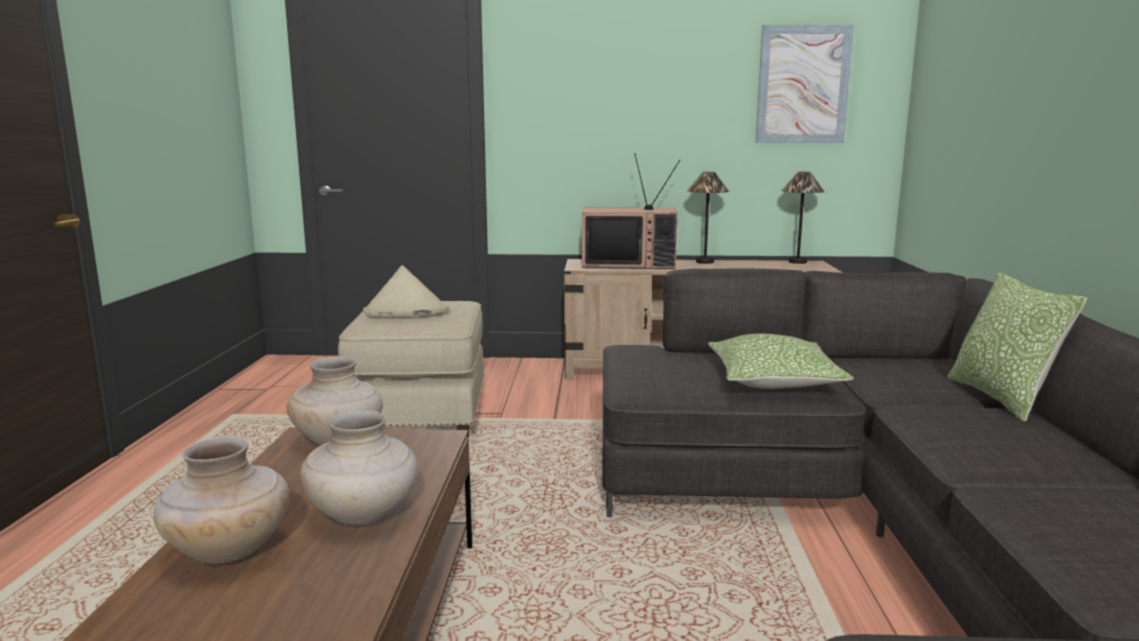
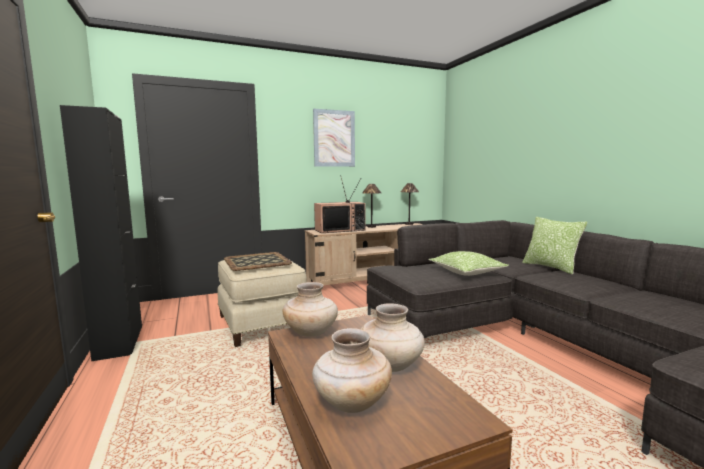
camera: 25 degrees left, 5 degrees down
beige hat [363,265,449,316] -> tray [224,252,292,271]
picture [756,25,854,143] -> picture moved to [313,109,355,167]
none -> black cabinet [60,105,142,362]

